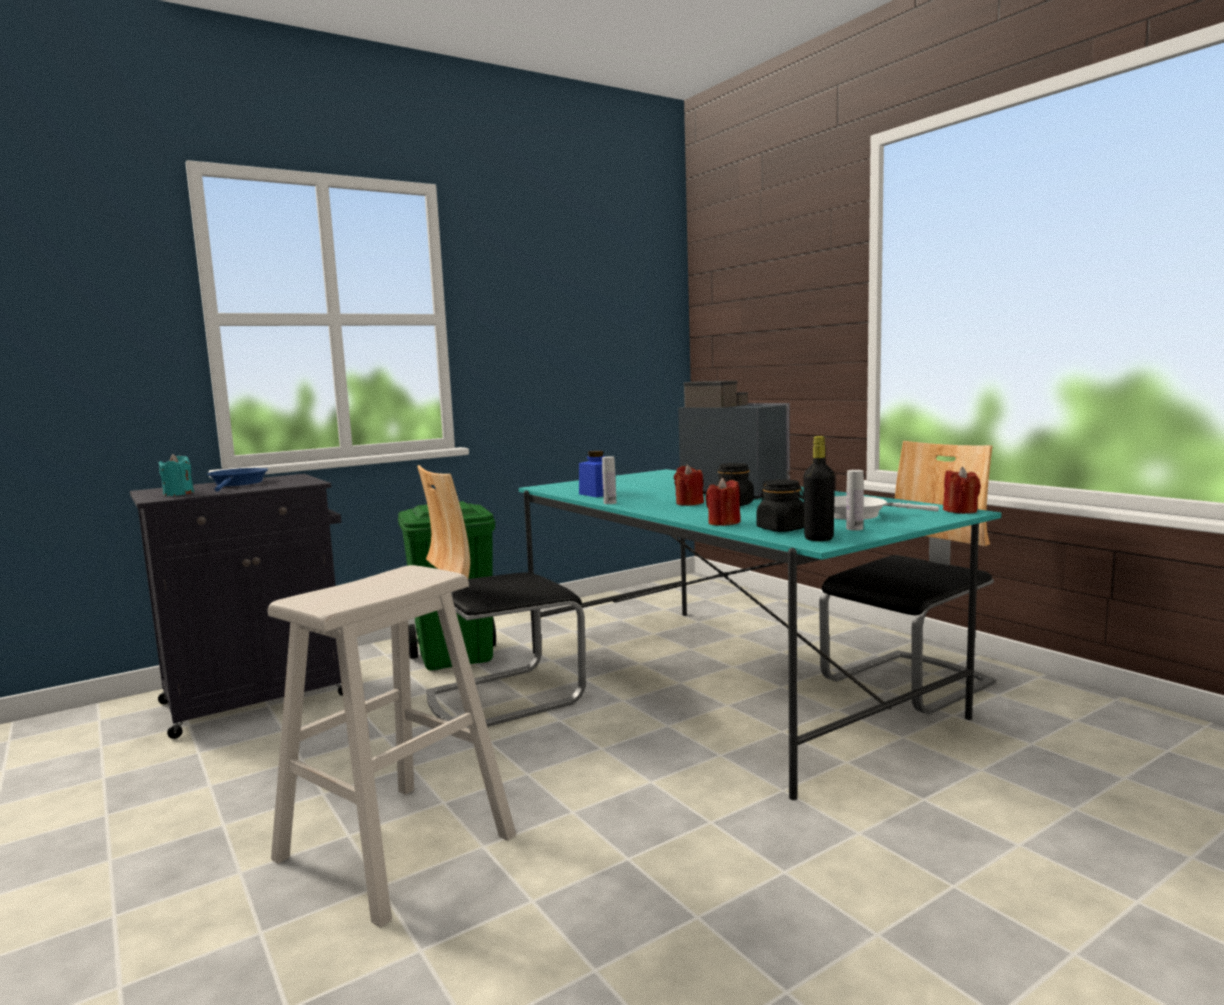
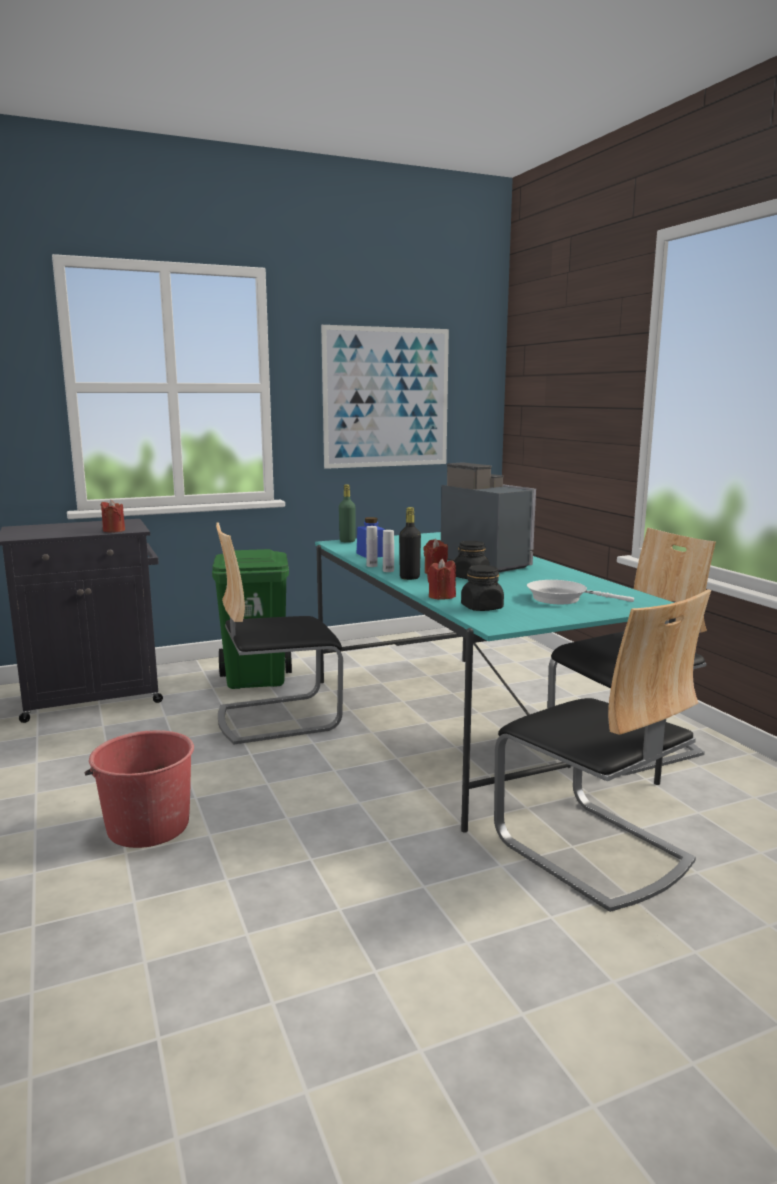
camera: 10 degrees right, 5 degrees up
turquoise candle [159,454,194,496] -> none
blue frying pan [208,468,268,492] -> none
beige stool [268,565,516,928] -> red bucket [85,730,194,848]
black bottle [803,436,835,541] -> black bottle moved to [399,507,421,580]
white bottle [846,470,864,531] -> white bottle moved to [383,530,394,572]
red candle [943,467,981,514] -> red candle moved to [101,500,125,533]
none -> picture [321,325,449,469]
none -> green bottle [339,484,356,543]
none -> chair [494,589,711,912]

